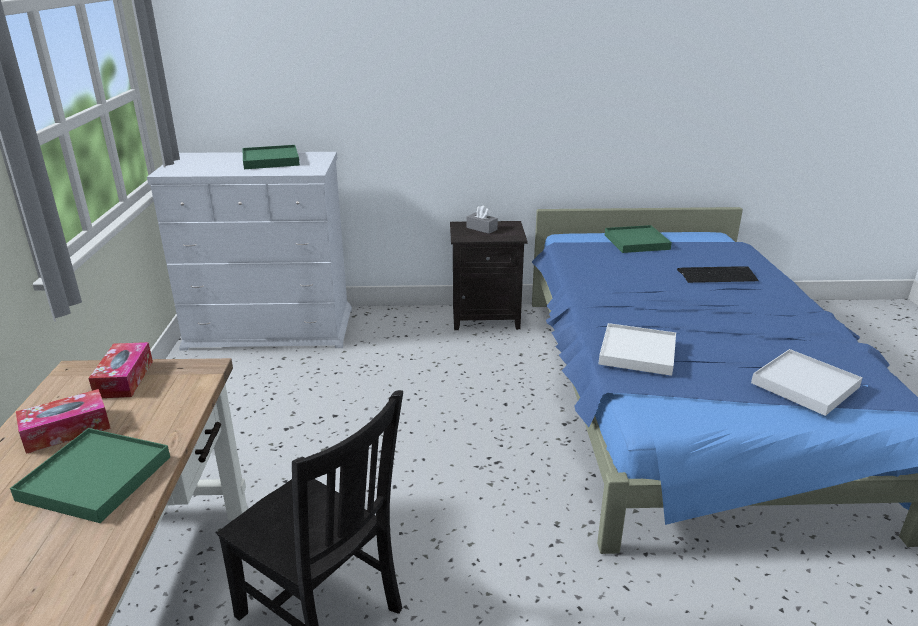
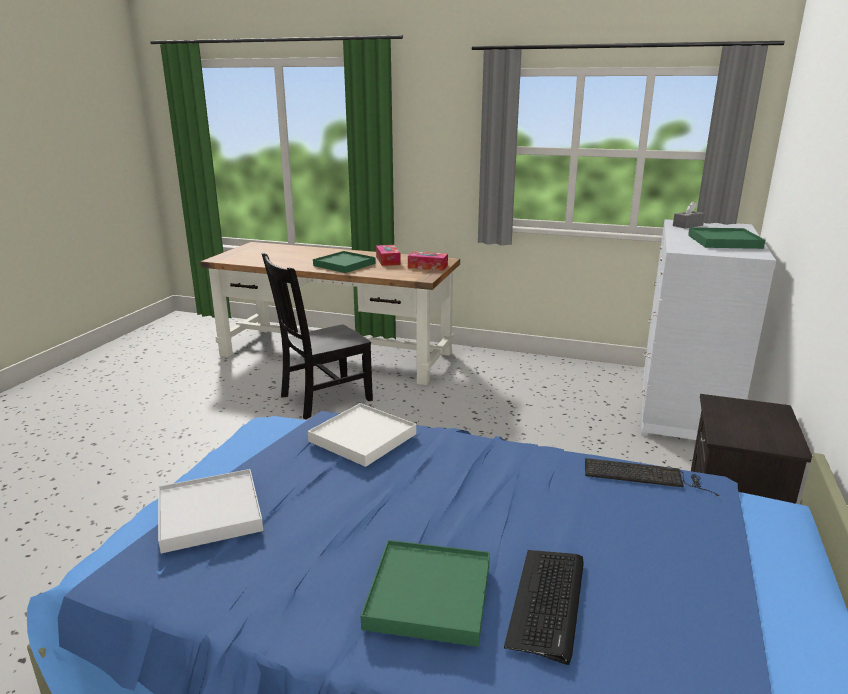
camera: 110 degrees right, 5 degrees down
grey tissue box [467,205,498,234] -> grey tissue box moved to [673,201,705,229]
green tray [605,225,672,253] -> green tray moved to [361,540,490,647]
none -> keyboard [585,458,719,497]

